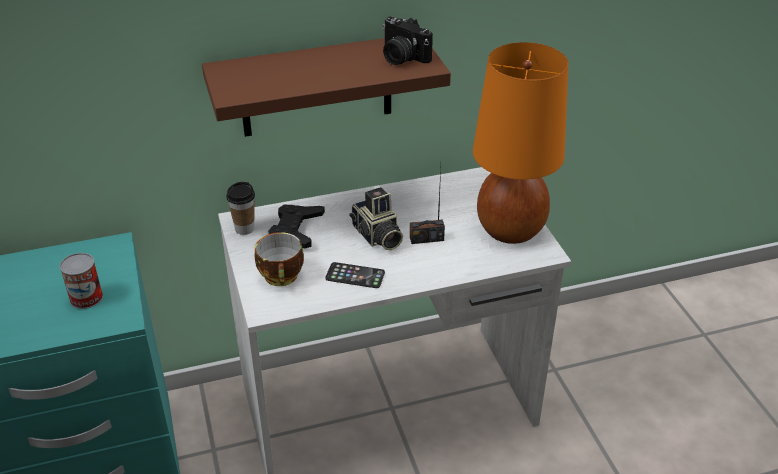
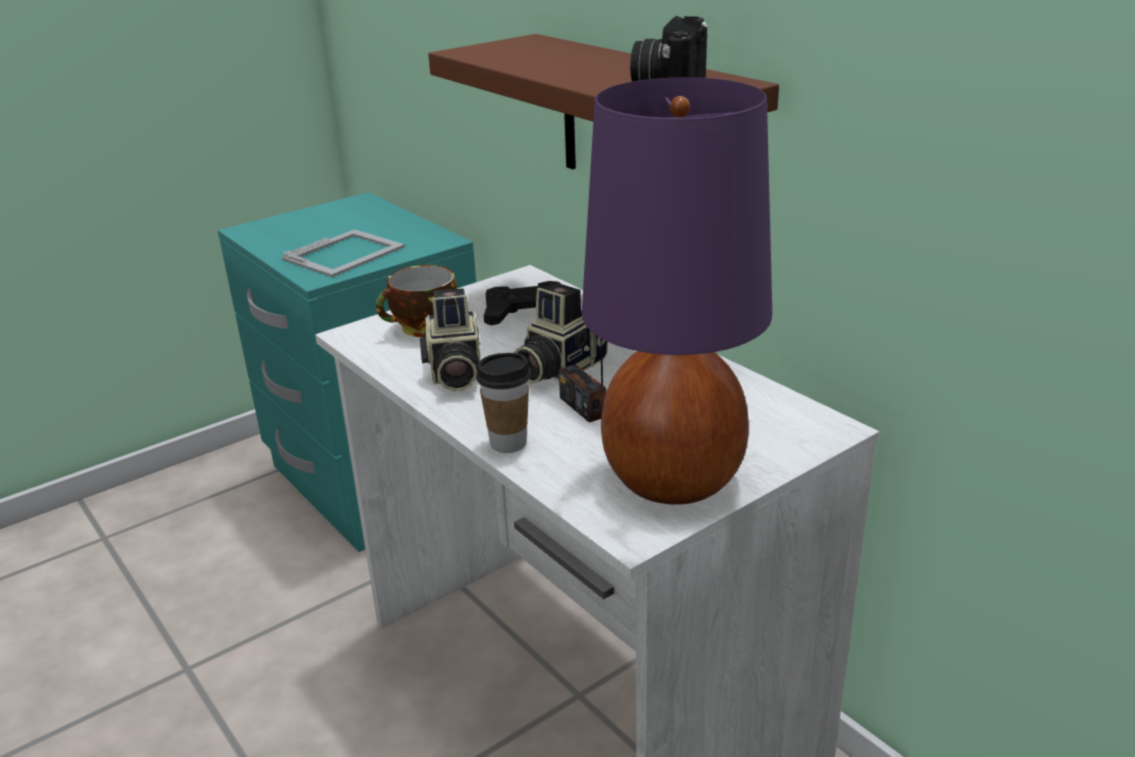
camera: 70 degrees right, 10 degrees down
can [59,253,103,309] -> picture frame [281,229,405,277]
cup [226,182,255,235] -> cup moved to [476,353,530,453]
phone [325,262,385,288] -> camera [420,288,481,392]
orange table lamp [473,42,569,244] -> purple table lamp [582,77,772,505]

